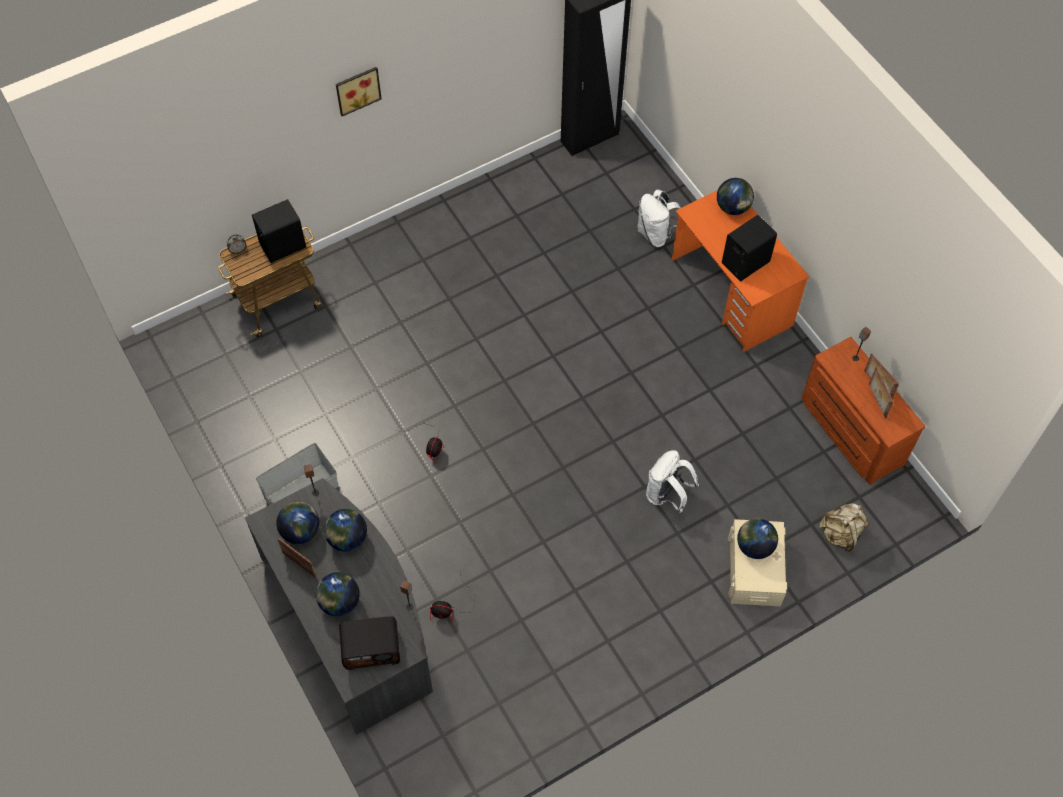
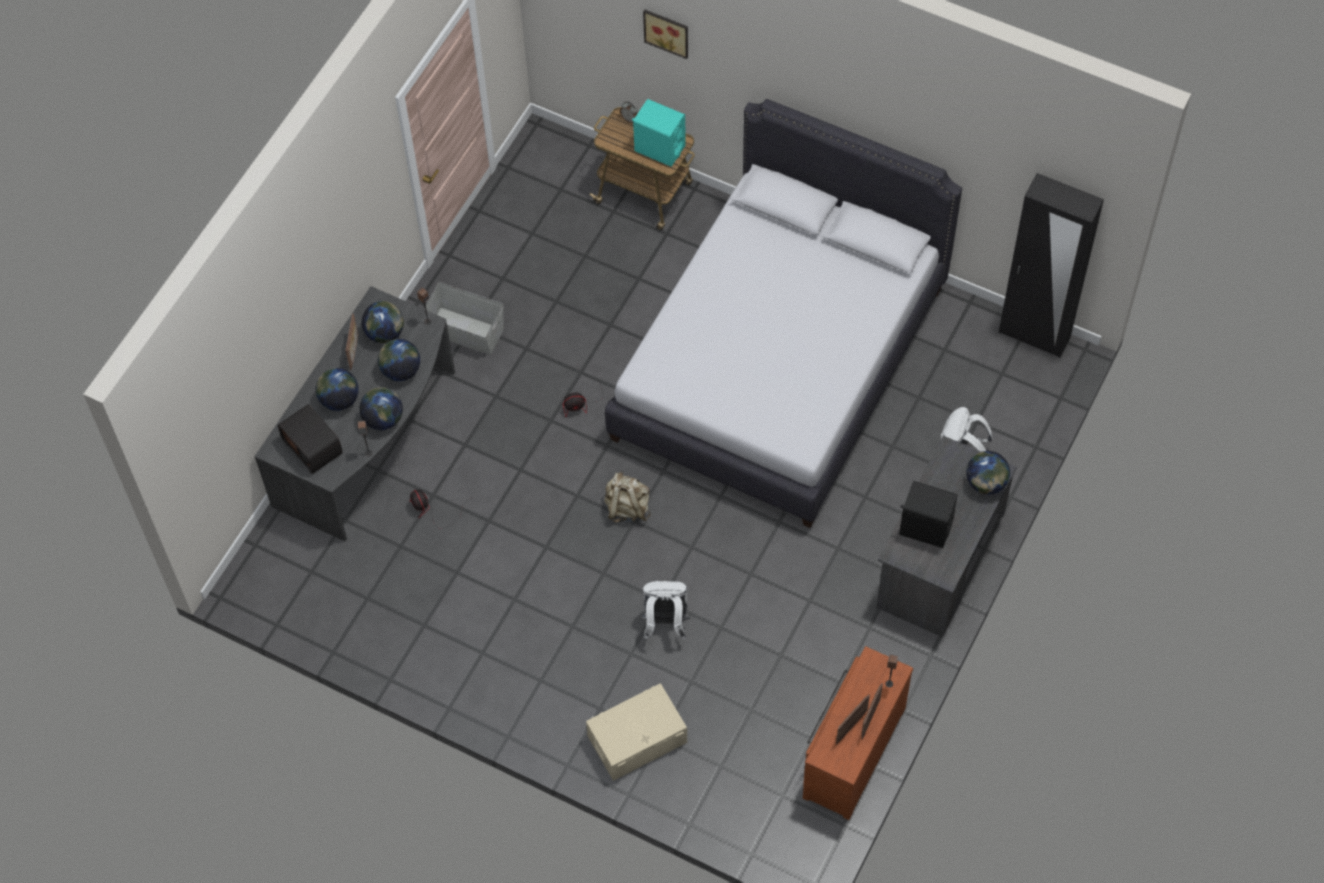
camera: 60 degrees right, 0 degrees up
black speaker [252,199,306,263] -> turquoise speaker [632,99,686,167]
picture [336,67,382,116] -> picture moved to [643,9,688,59]
orange desk [672,190,809,352] -> grey desk [876,436,1017,637]
globe [737,519,778,559] -> globe moved to [360,387,403,430]
beige backpack [819,503,869,552] -> beige backpack moved to [604,471,650,523]
none -> white bed [605,99,962,528]

